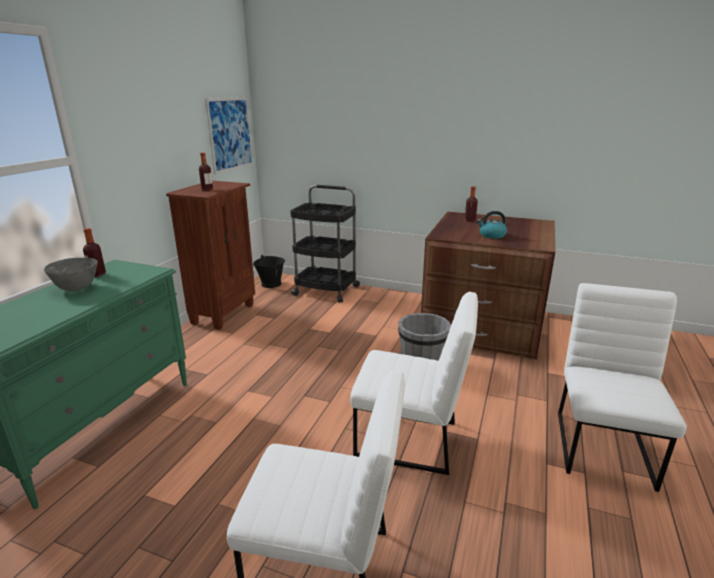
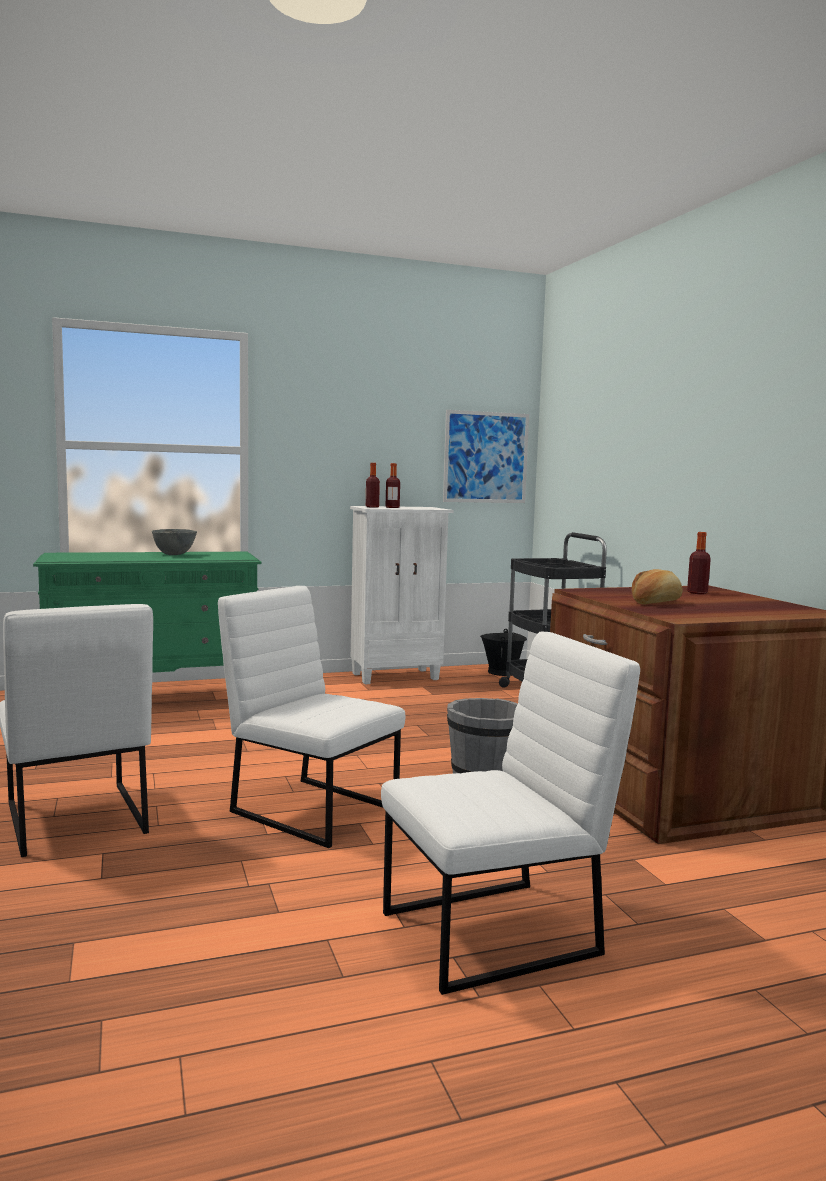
camera: 50 degrees right, 15 degrees down
bottle [83,228,106,277] -> bottle moved to [366,463,380,508]
brown cabinet [166,181,255,330] -> white cabinet [350,506,454,684]
white chair [350,292,478,475] -> white chair turned 150 degrees clockwise [218,586,405,848]
kettle [477,211,507,239] -> bread [631,569,683,604]

